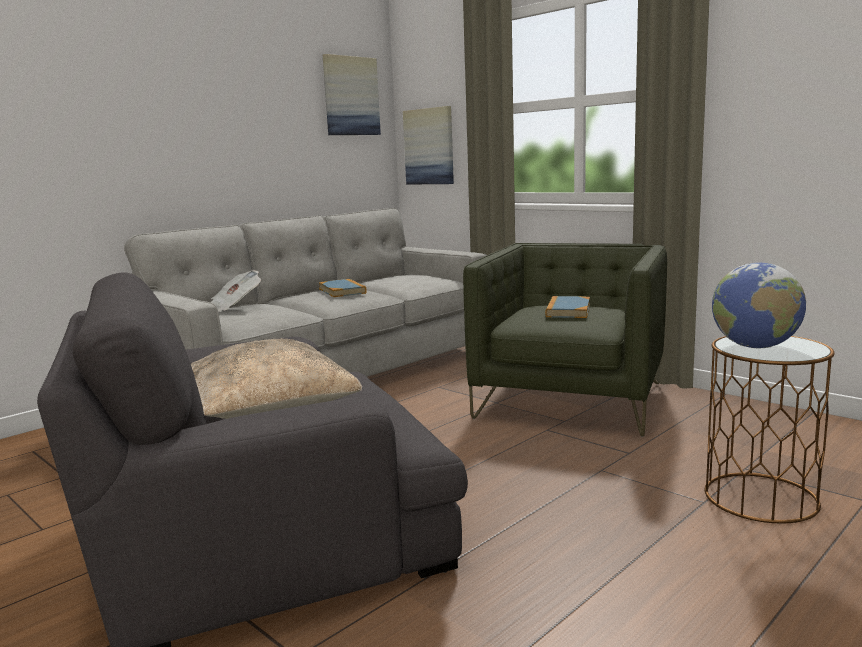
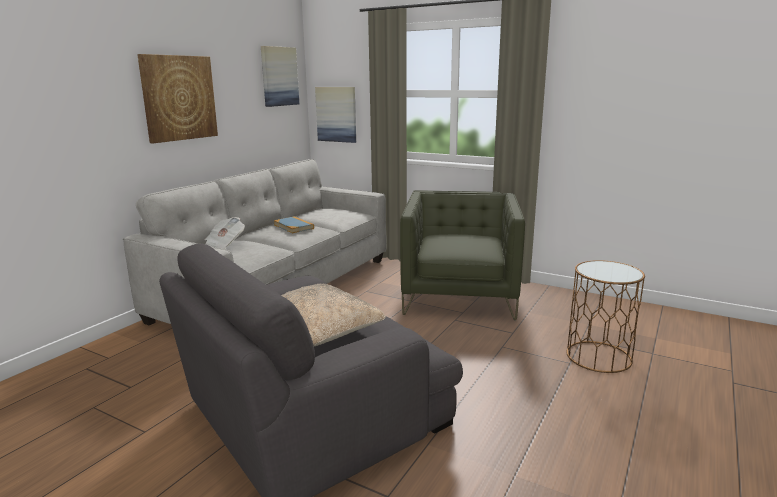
camera: 15 degrees left, 5 degrees up
book [545,296,590,318] -> none
globe [712,263,806,348] -> none
none -> picture [137,54,218,143]

